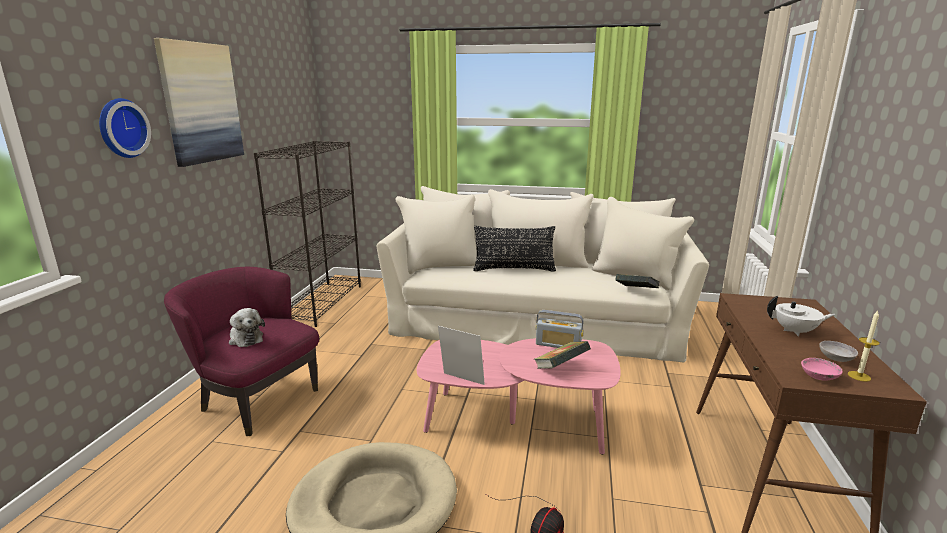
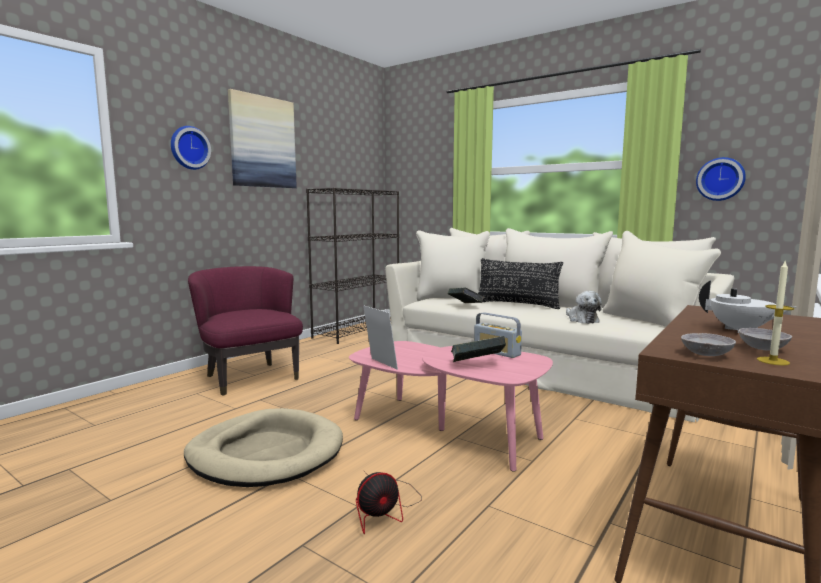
camera: 25 degrees right, 10 degrees down
plush toy [229,308,265,347] -> plush toy moved to [566,291,602,324]
book [615,274,660,288] -> book moved to [448,288,484,303]
pink bowl [801,358,843,381] -> grey bowl [681,333,736,356]
none -> wall clock [696,157,746,201]

